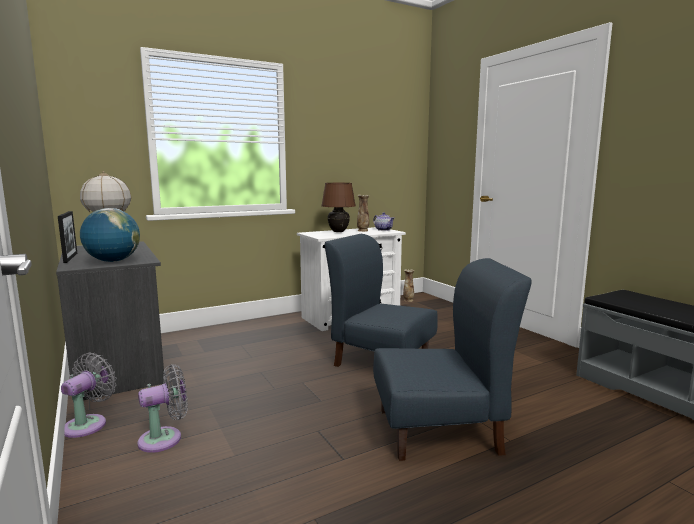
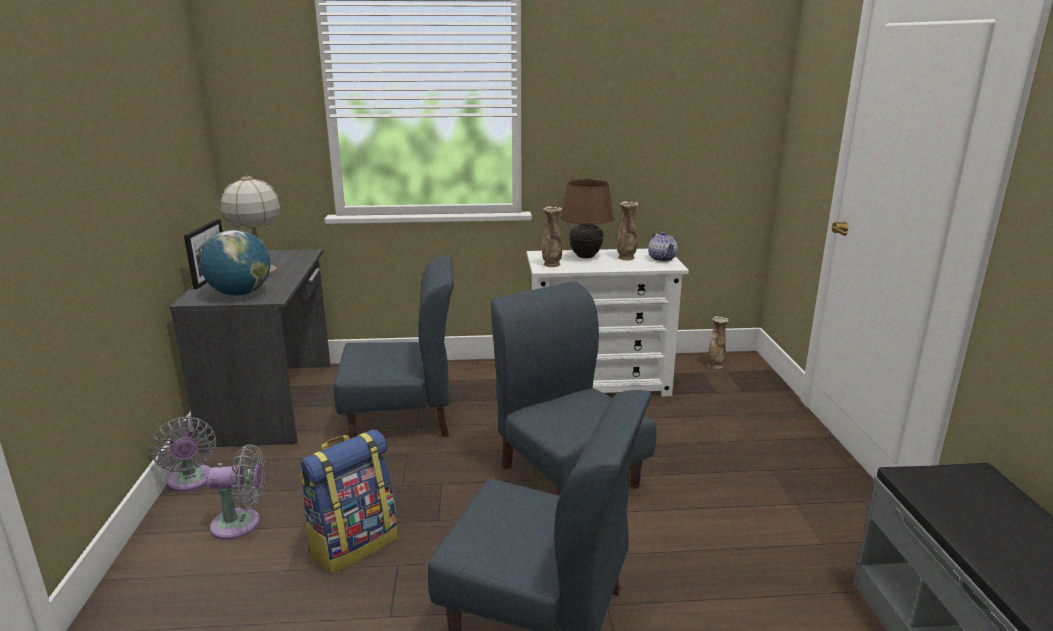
camera: 25 degrees right, 10 degrees up
grey fan [61,353,117,438] -> grey fan turned 105 degrees clockwise [150,417,217,492]
none -> backpack [300,429,398,574]
none -> blue chair [334,256,454,439]
none -> vase [542,206,562,267]

